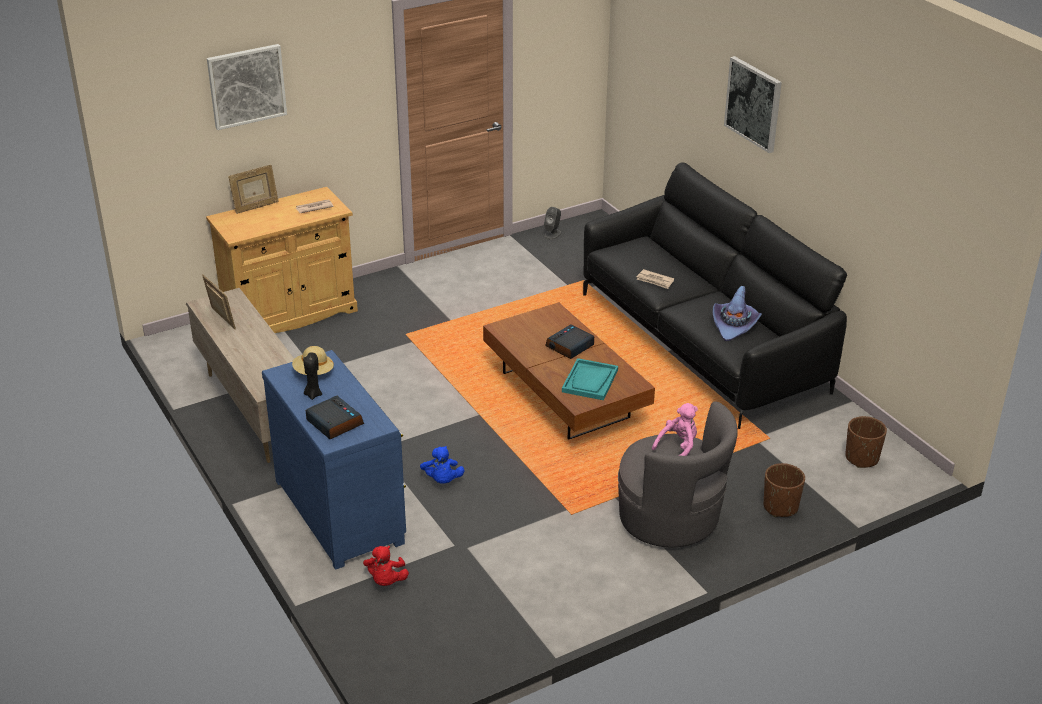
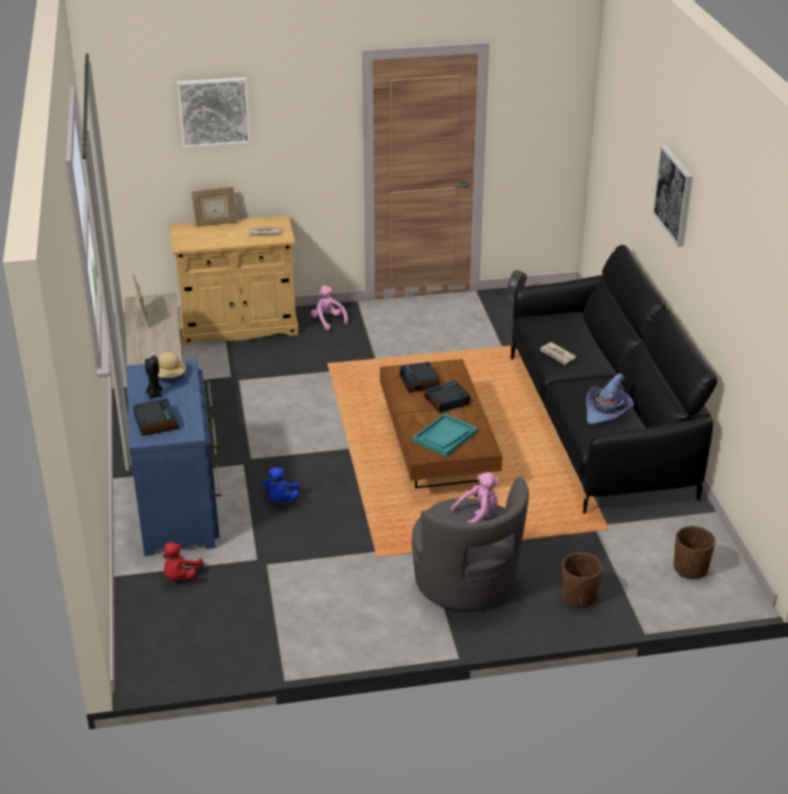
camera: 20 degrees right, 0 degrees up
none -> pink plush toy [310,285,348,330]
none -> alarm clock [399,362,440,393]

